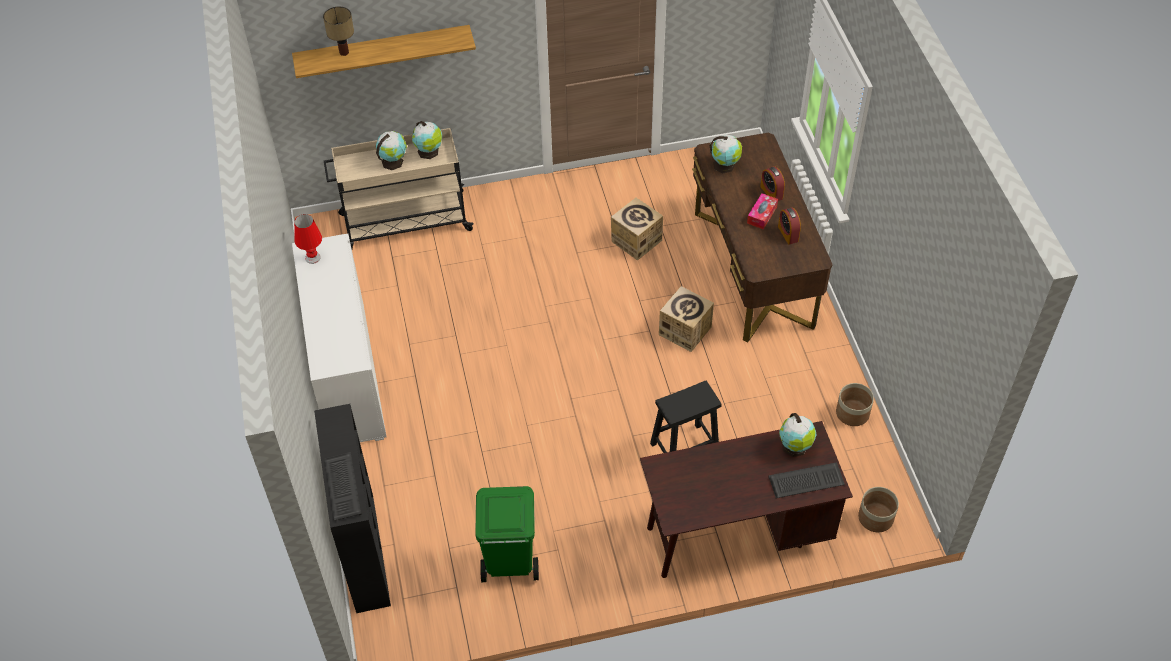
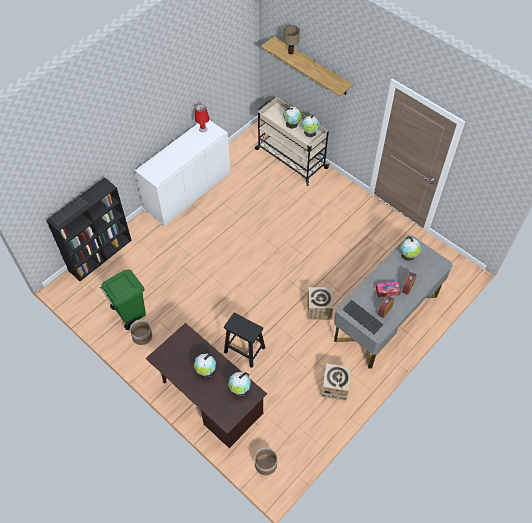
camera: 55 degrees right, 5 degrees up
cardboard box [611,198,663,261] -> cardboard box moved to [321,363,351,401]
brown desk [692,133,833,342] -> grey desk [334,236,453,369]
keyboard [768,462,845,498] -> keyboard moved to [343,300,384,334]
planter [836,383,874,426] -> planter moved to [130,320,152,345]
none -> globe [194,353,216,378]

